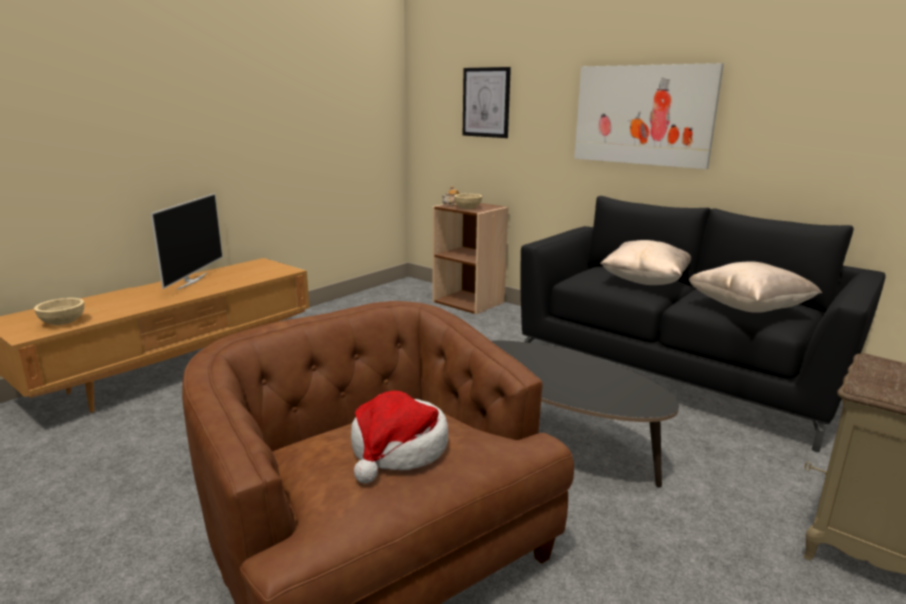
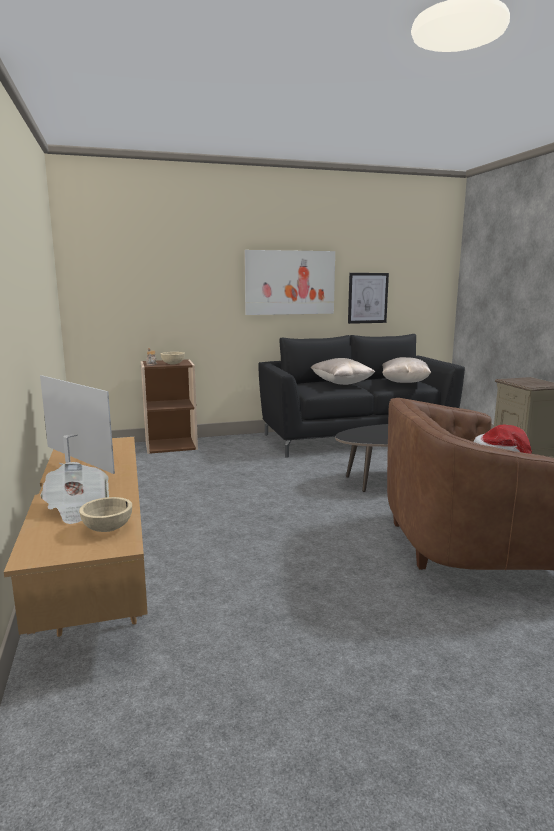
camera: 55 degrees left, 5 degrees down
picture [463,67,511,138] -> picture moved to [348,273,389,324]
none -> newspaper [41,462,109,524]

